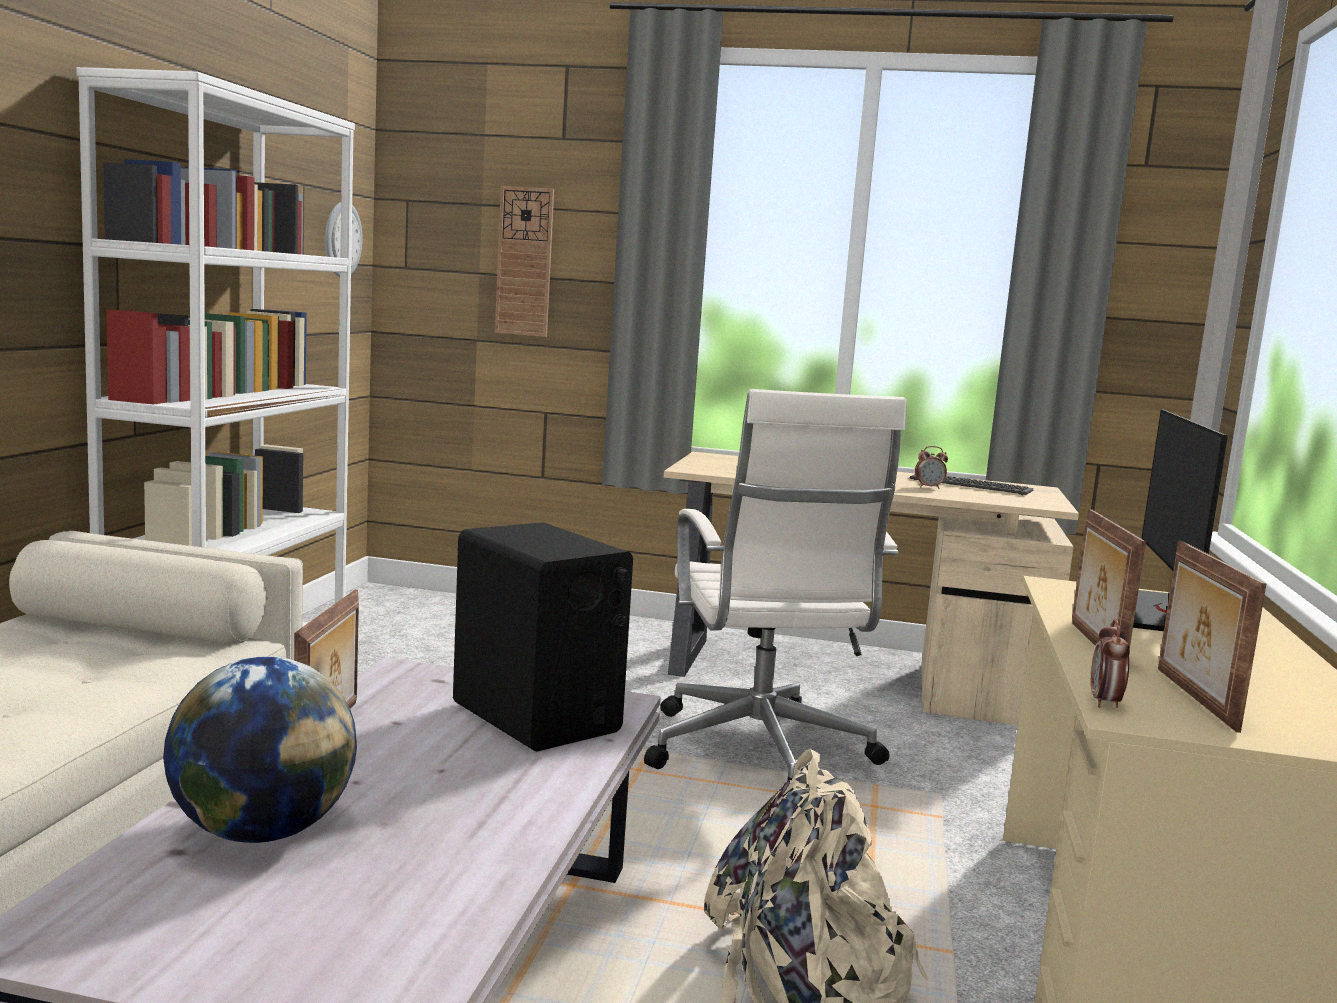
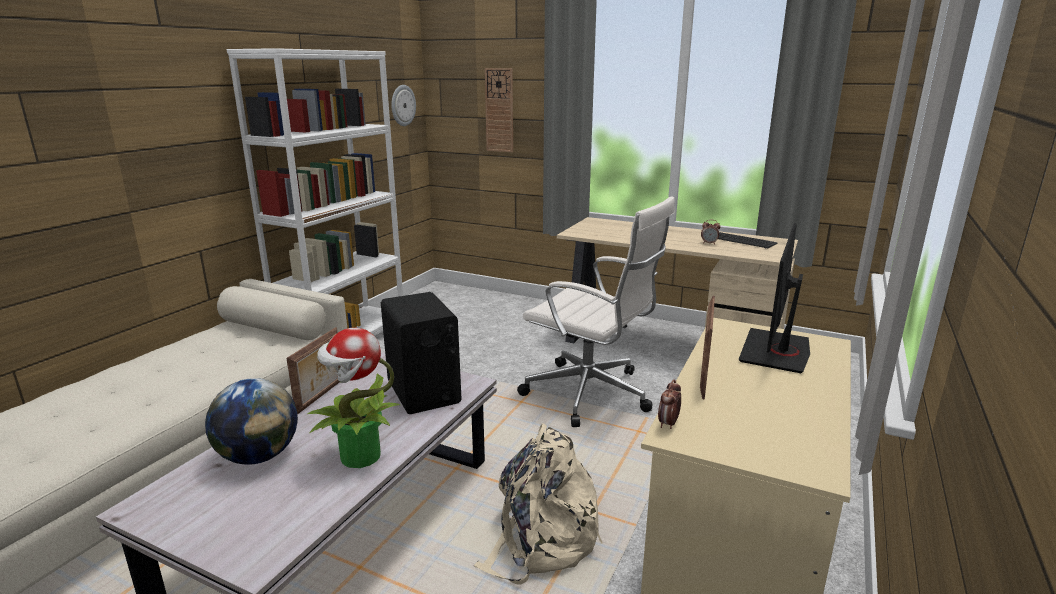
camera: 15 degrees right, 10 degrees up
white office chair [644,389,907,781] -> white office chair turned 60 degrees counterclockwise [517,196,675,427]
picture frame [1158,541,1266,733] -> none
none -> potted plant [308,328,400,468]

